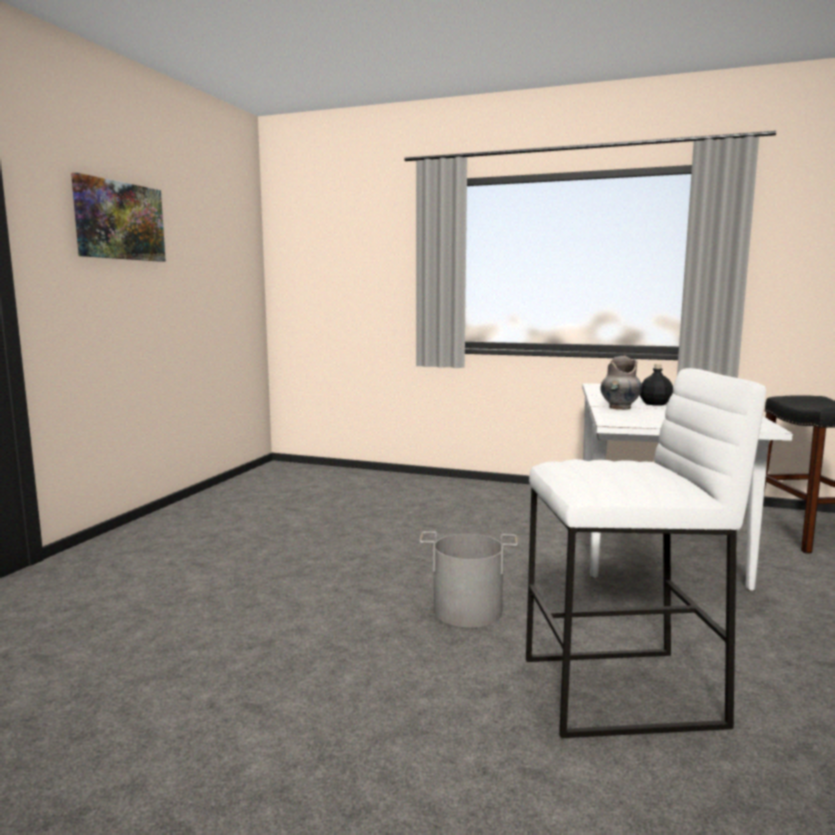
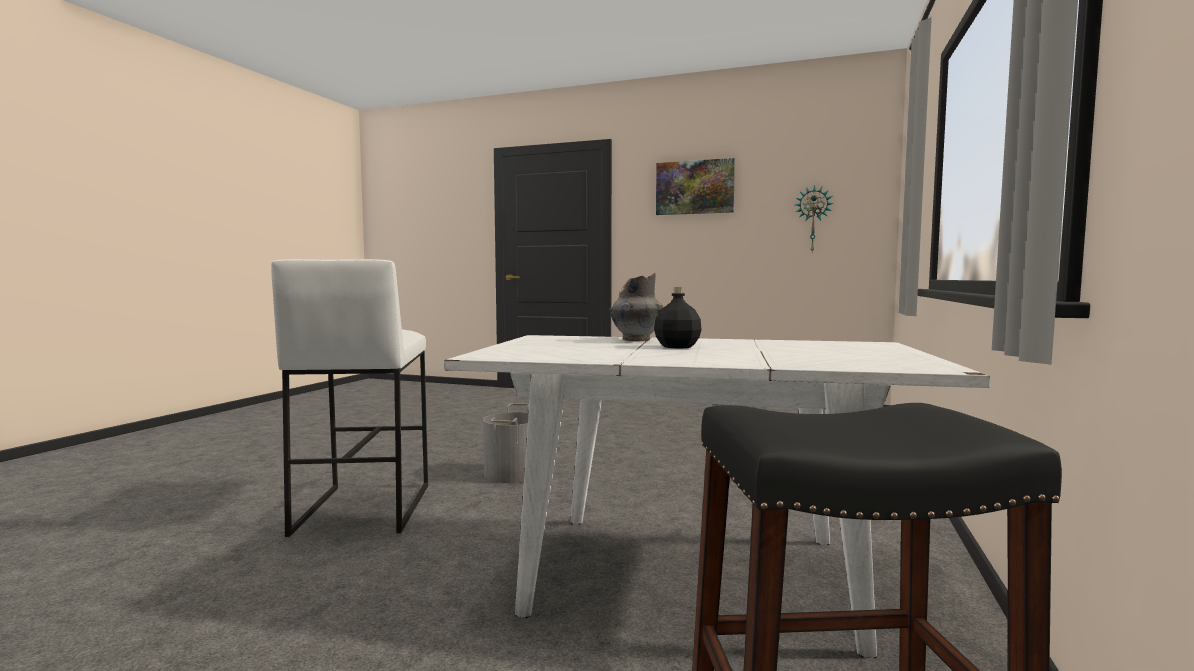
camera: 90 degrees right, 5 degrees down
none -> wall clock [796,185,834,252]

